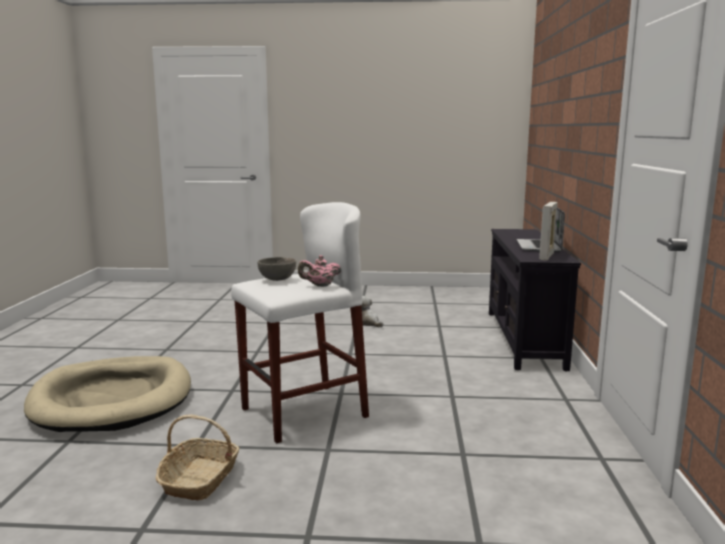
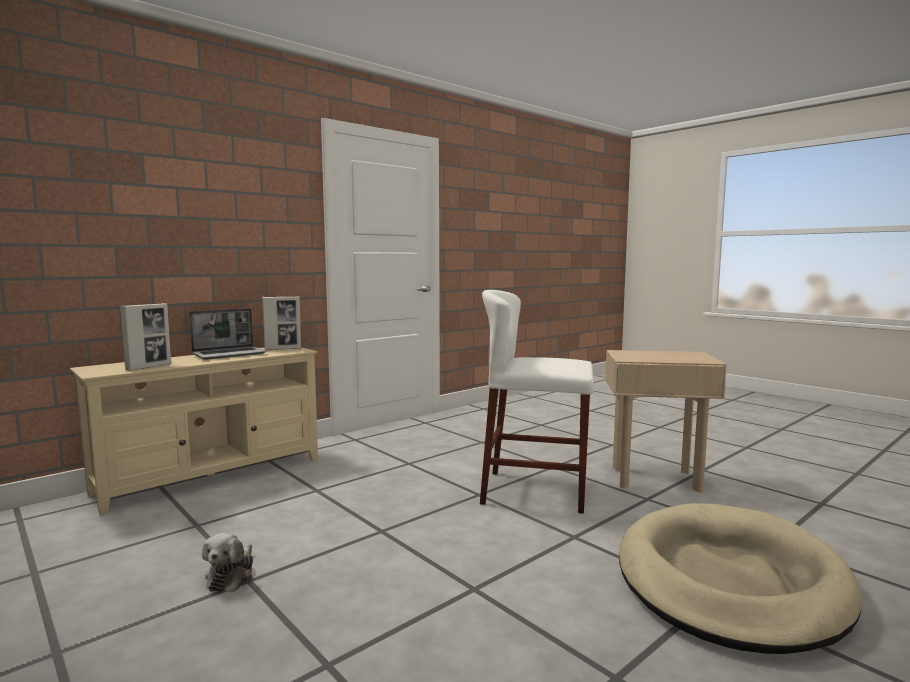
camera: 135 degrees left, 5 degrees down
basket [156,414,239,500] -> beige side table [605,350,727,492]
grey bowl [258,257,296,281] -> none
pink teapot [298,255,341,287] -> none
black tv stand [489,229,581,371] -> beige tv stand [70,347,318,515]
none -> picture frame [120,303,171,371]

